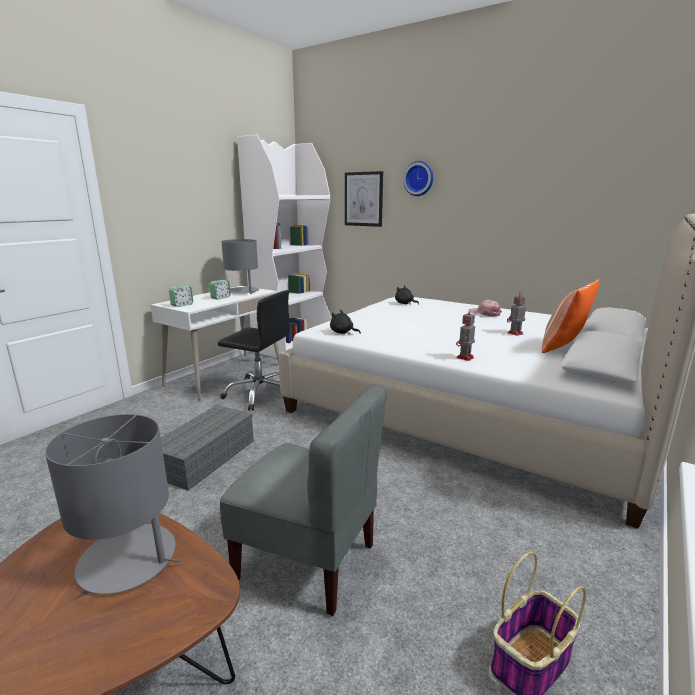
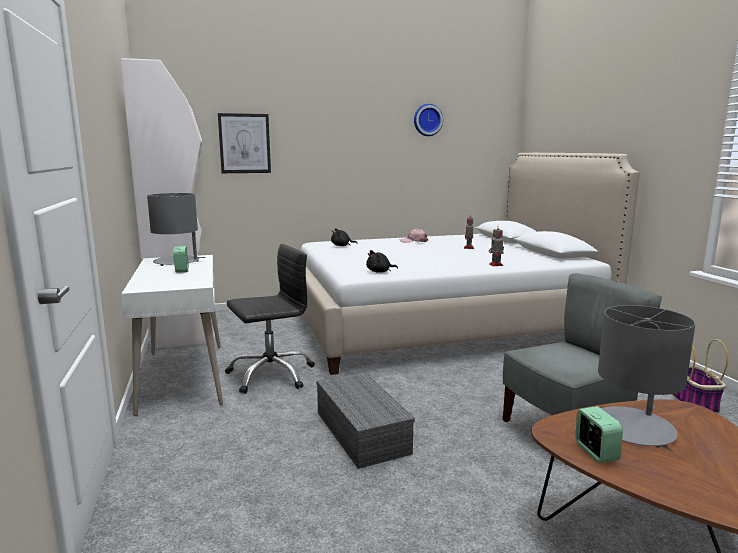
camera: 50 degrees left, 5 degrees down
alarm clock [169,286,193,307] -> alarm clock moved to [575,406,623,463]
wall clock [403,161,433,196] -> wall clock moved to [414,104,443,136]
pillow [542,279,600,353] -> none

